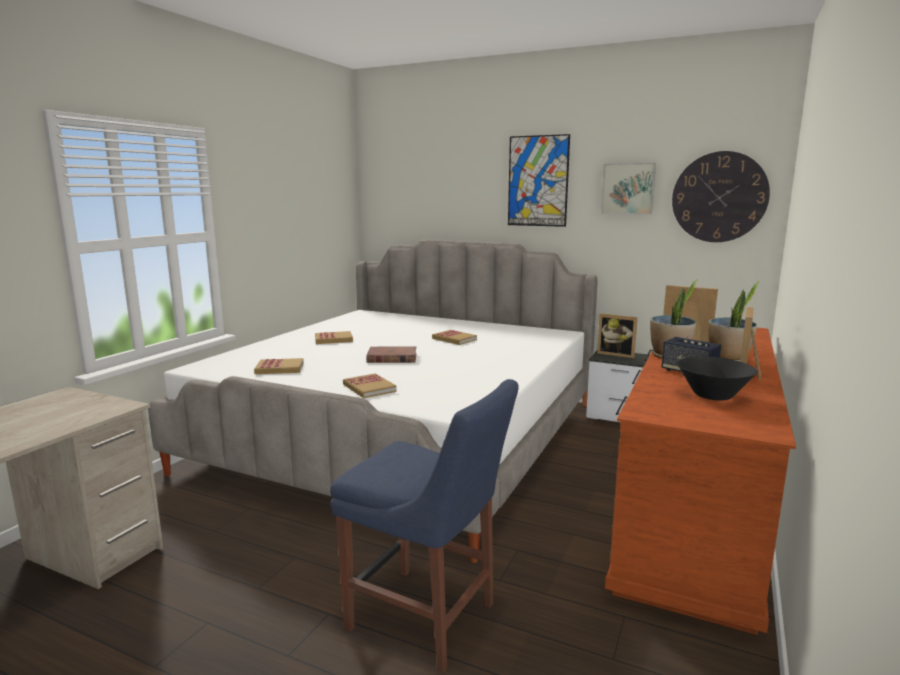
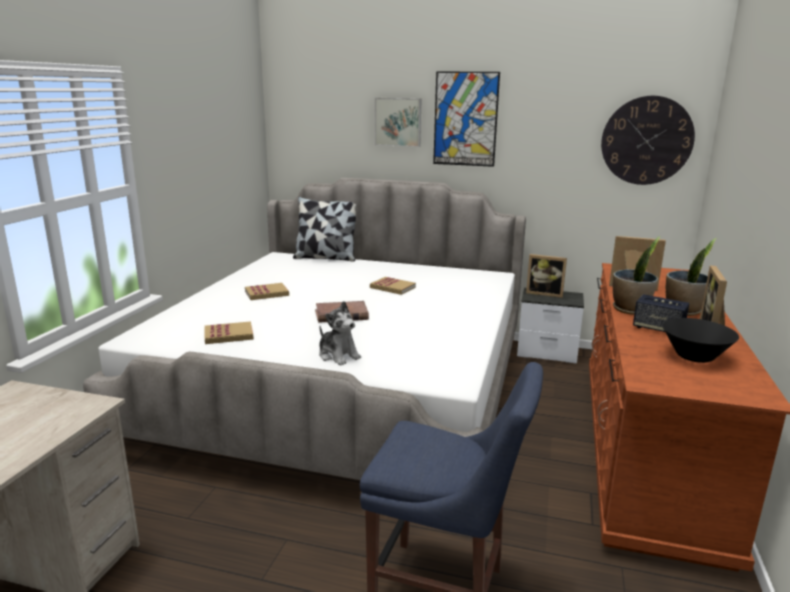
camera: 10 degrees left, 5 degrees up
book [343,373,397,398] -> plush toy [319,301,361,365]
picture [601,163,656,215] -> picture moved to [375,98,422,147]
none -> pillow [293,197,356,262]

